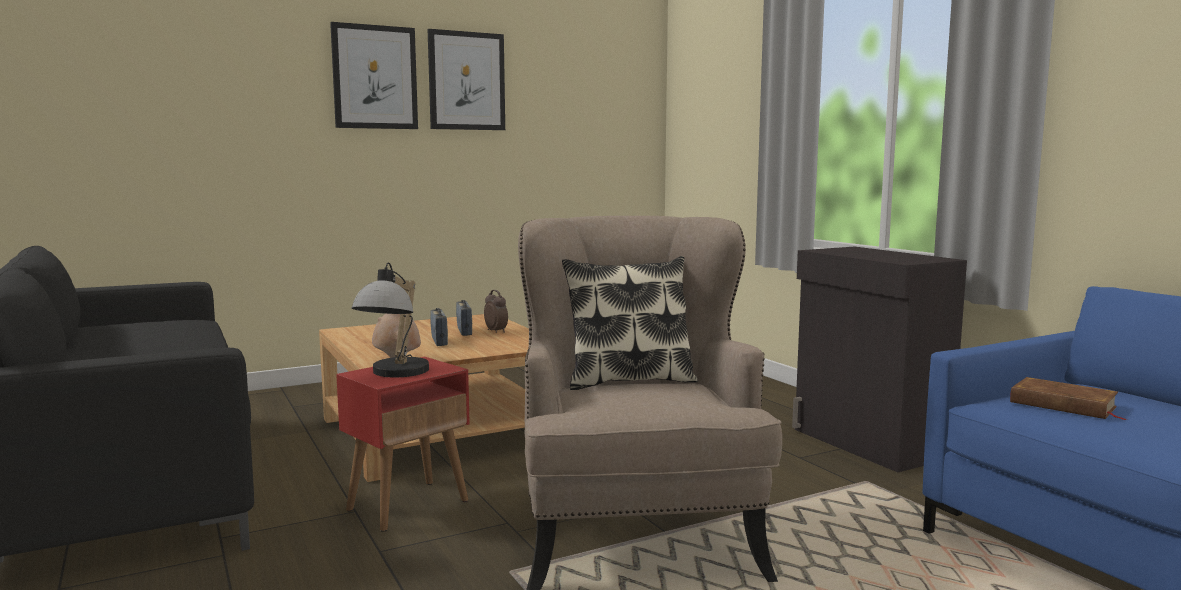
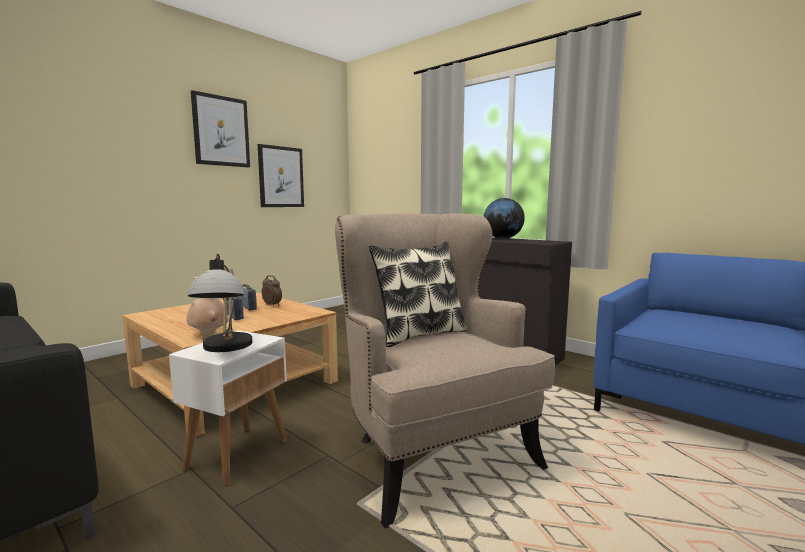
camera: 20 degrees left, 0 degrees up
picture [330,22,418,129] -> picture moved to [258,144,304,207]
red side table [336,357,470,532] -> white side table [169,330,287,486]
brown book [1010,377,1125,420] -> none
none -> globe [483,198,525,239]

